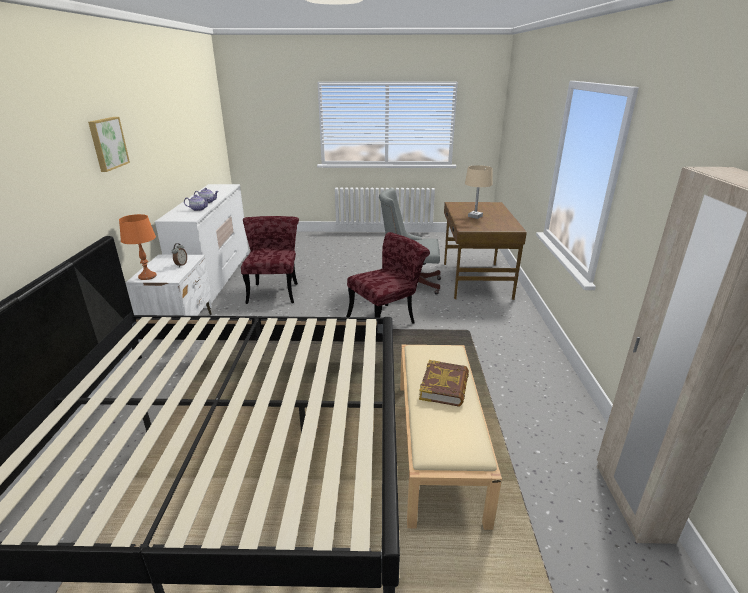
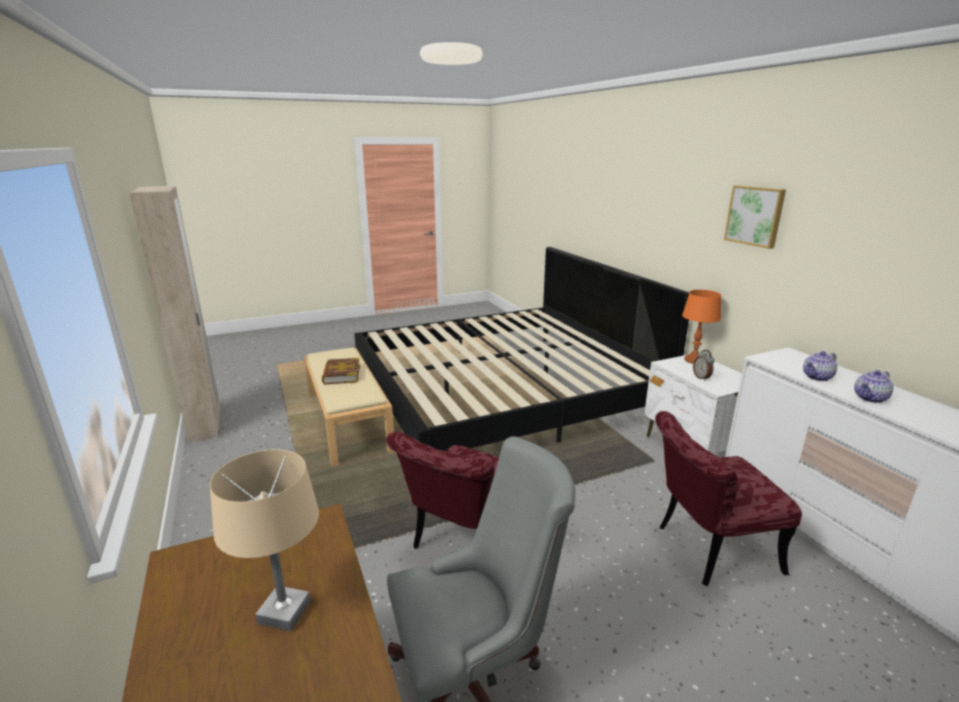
camera: 155 degrees right, 5 degrees down
red chair [241,216,299,304] -> red chair turned 105 degrees clockwise [655,411,802,586]

